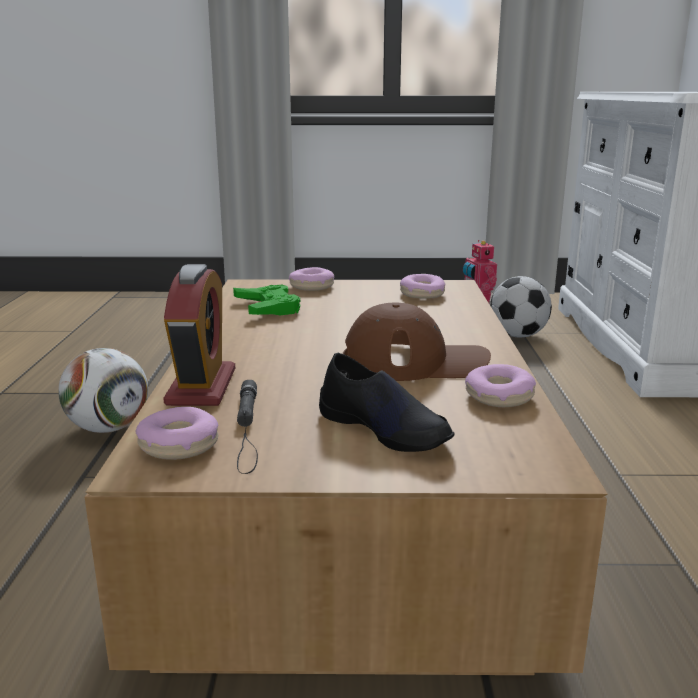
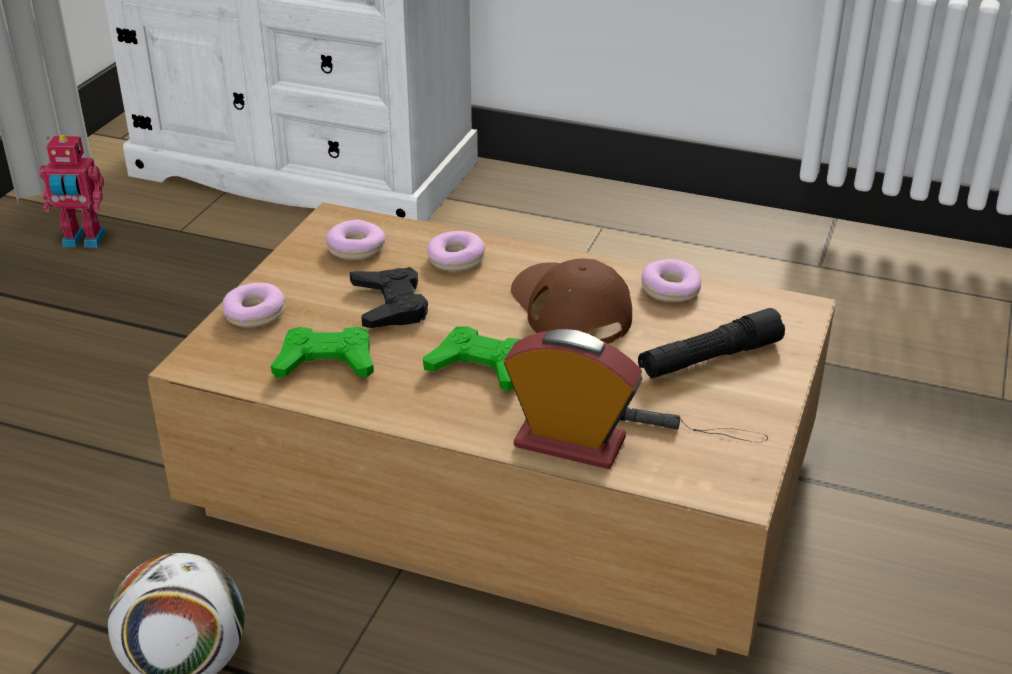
camera: 70 degrees left, 15 degrees up
donut [135,407,219,460] -> donut moved to [427,231,485,272]
black shoe [319,353,455,452] -> black flashlight [638,308,785,379]
brown cap [343,303,491,381] -> brown cap turned 45 degrees counterclockwise [511,259,632,344]
football [490,276,552,337] -> none
none -> black game controller [350,267,428,328]
none -> green game controller [423,326,521,391]

